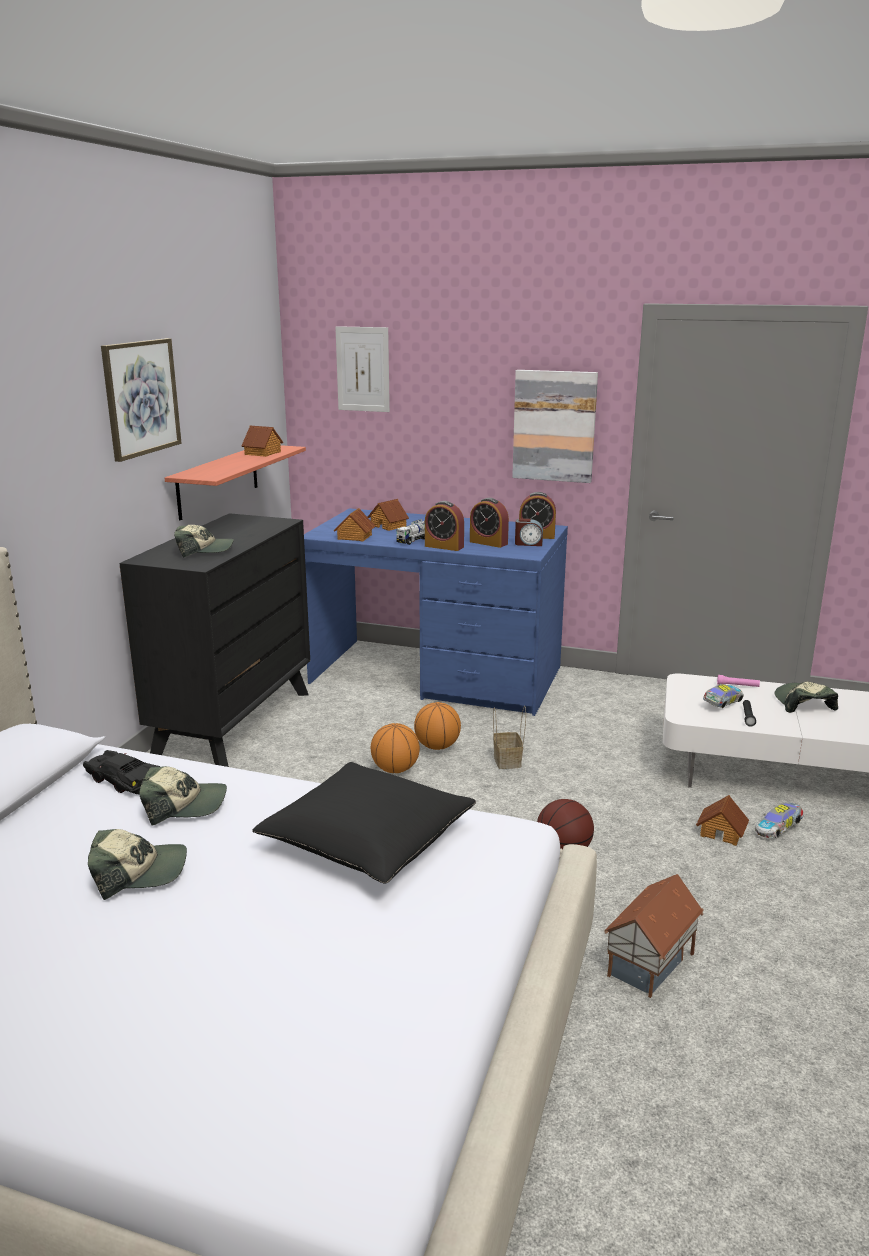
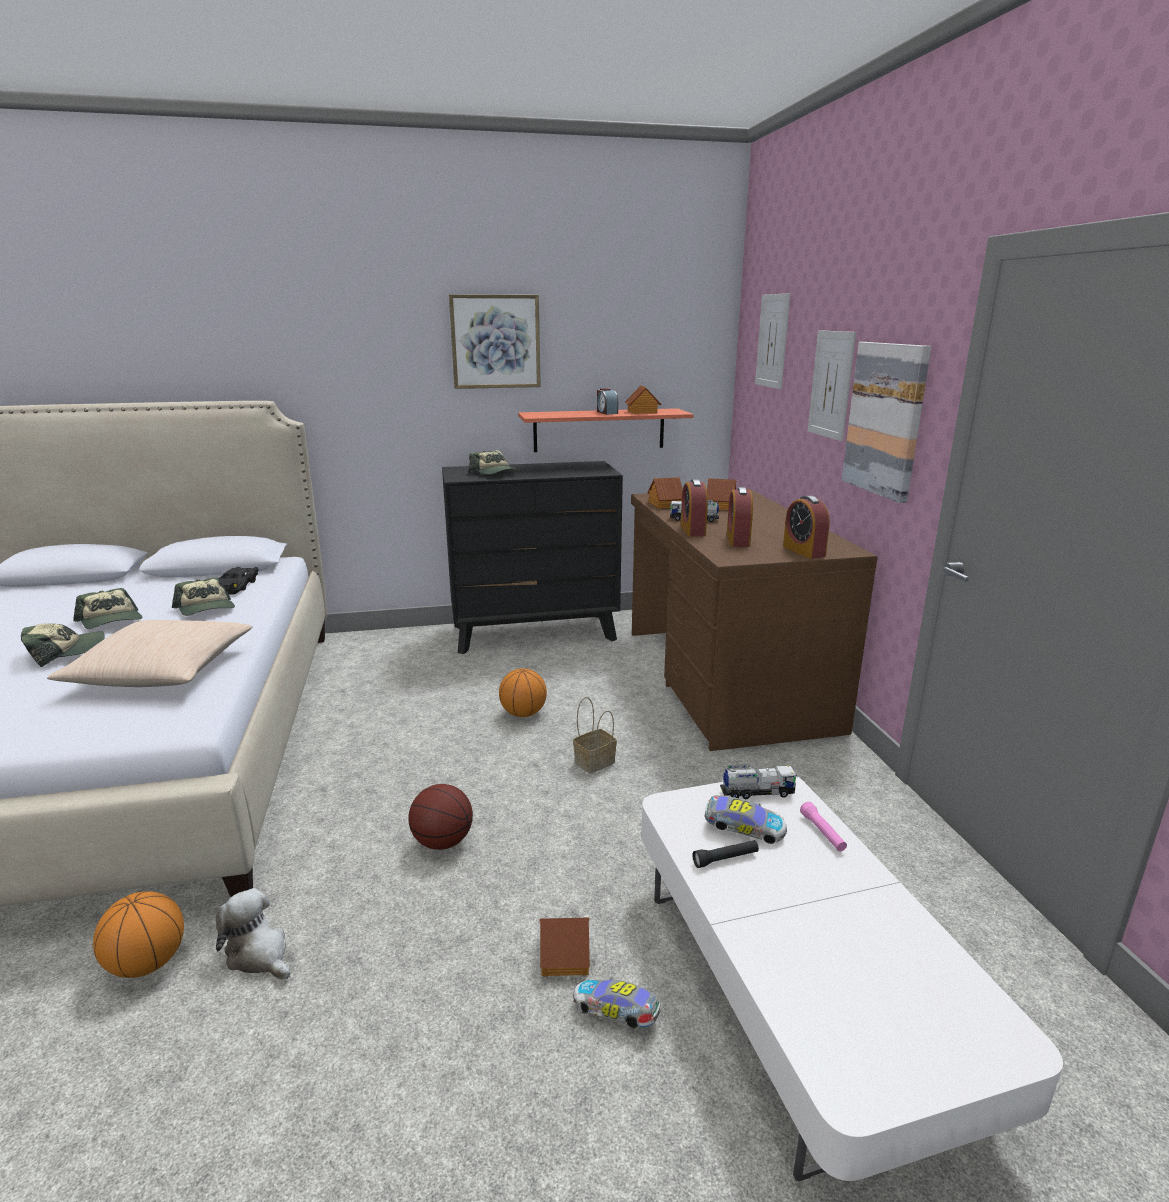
camera: 60 degrees right, 0 degrees up
black pillow [252,762,476,884] -> beige pillow [47,620,253,687]
blue desk [304,508,568,716] -> brown desk [631,489,878,751]
basketball [414,702,461,750] -> basketball moved to [93,891,184,978]
alarm clock [515,518,543,546] -> alarm clock moved to [597,388,618,415]
toy house [604,874,704,998] -> plush toy [216,888,290,980]
cap [775,681,838,713] -> cap moved to [21,623,105,667]
none -> toy truck [720,763,797,799]
none -> picture [808,330,856,441]

